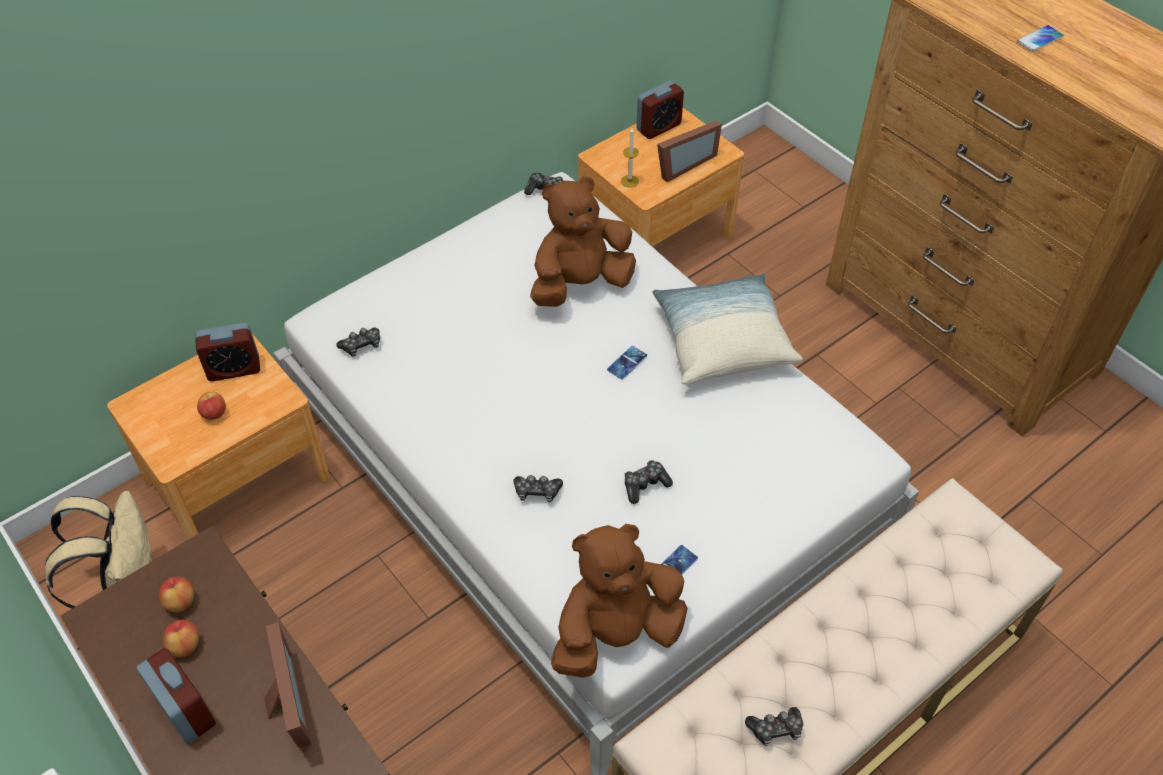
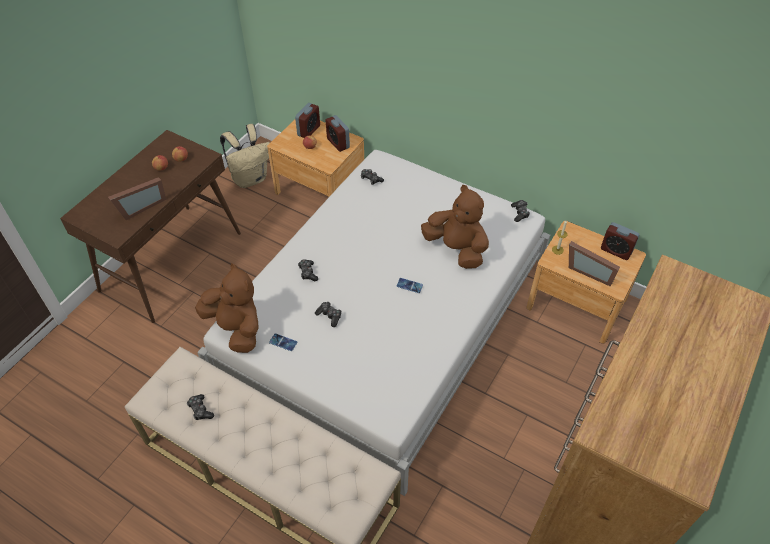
camera: 70 degrees right, 0 degrees up
alarm clock [136,648,216,744] -> alarm clock moved to [295,103,320,138]
pillow [652,273,803,384] -> none
phone [1017,25,1064,52] -> none

